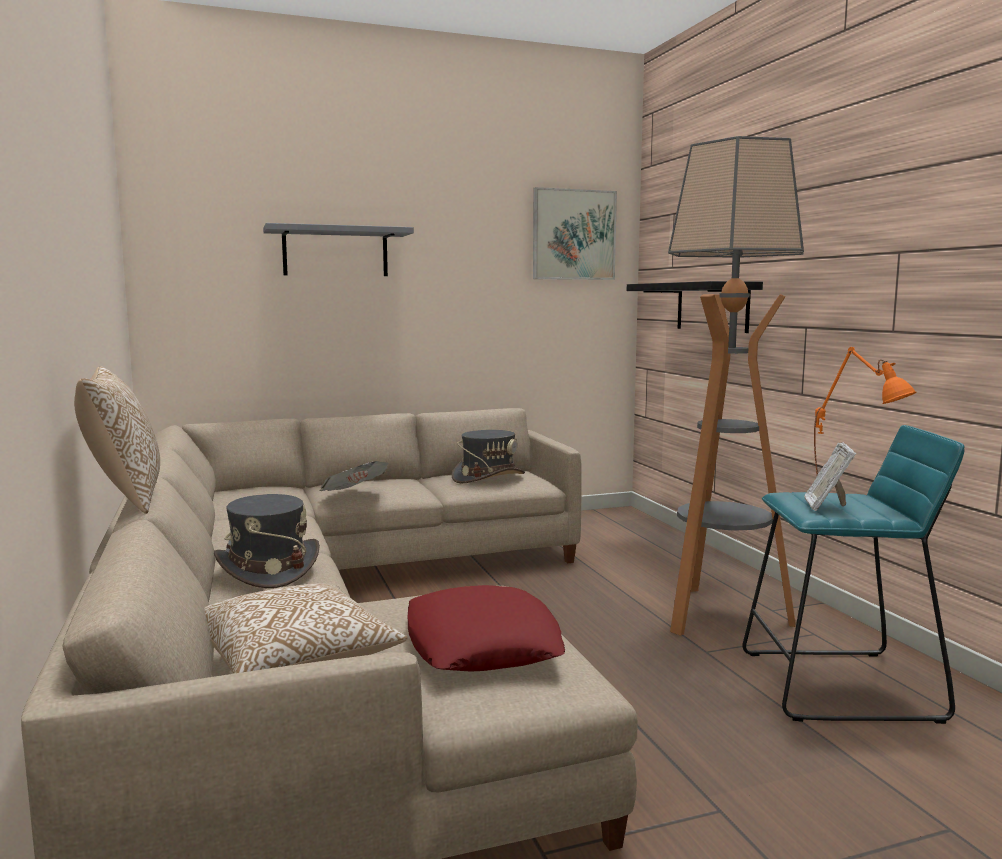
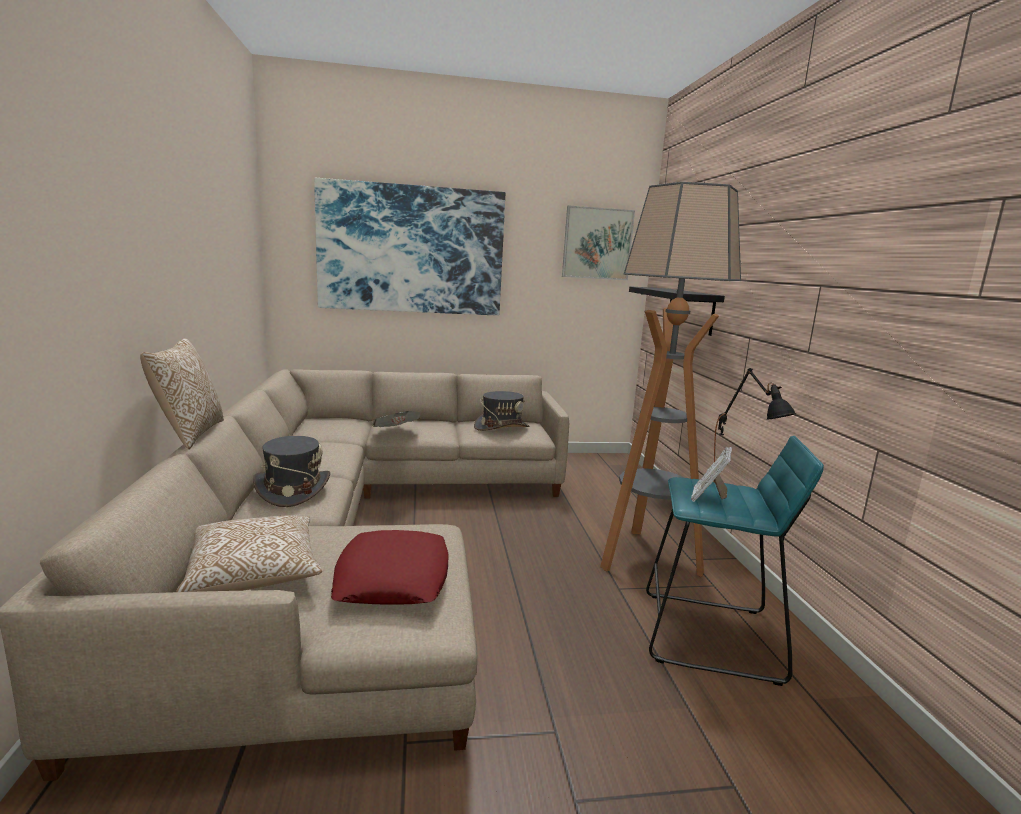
camera: 10 degrees right, 5 degrees up
grey shelf [263,223,414,276] -> picture [314,178,505,316]
orange table lamp [814,347,917,475] -> black table lamp [714,368,796,483]

